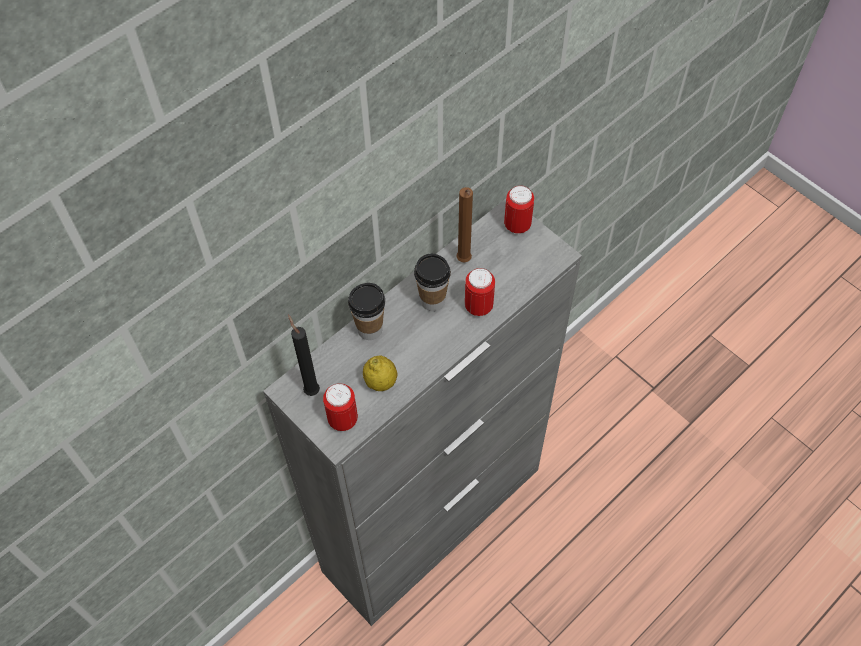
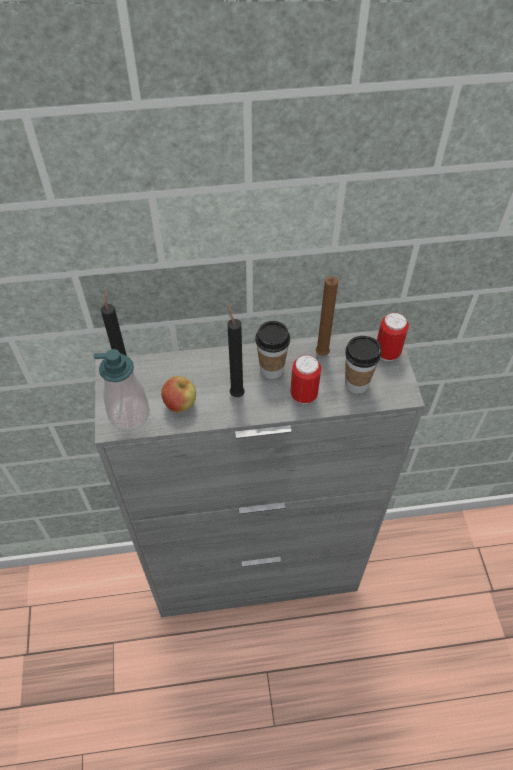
camera: 35 degrees right, 5 degrees down
can [323,383,358,431] -> soap dispenser [93,349,150,430]
cup [348,283,385,340] -> cup moved to [345,336,381,394]
lemon [363,356,398,391] -> apple [161,376,196,412]
none -> black candle [228,305,245,397]

